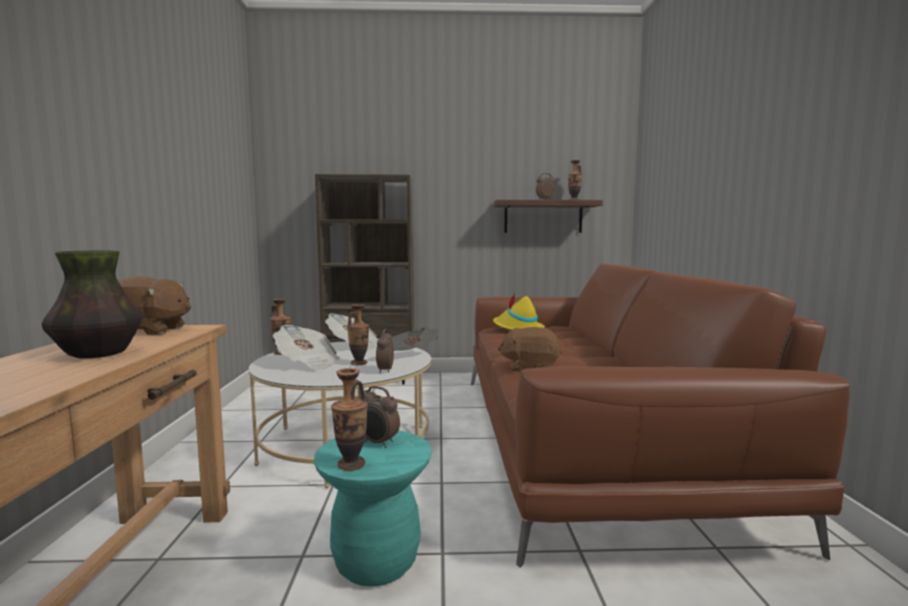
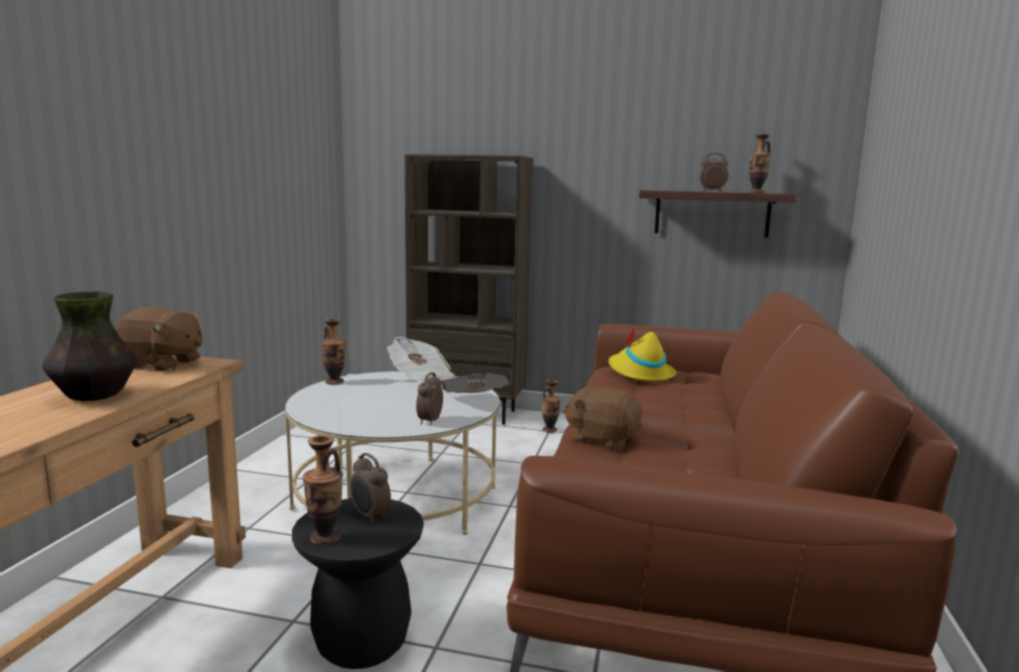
camera: 15 degrees right, 5 degrees up
newspaper [273,325,340,371] -> none
turquoise stool [314,430,432,587] -> black stool [292,498,424,669]
vase [347,304,369,365] -> vase moved to [542,380,561,433]

